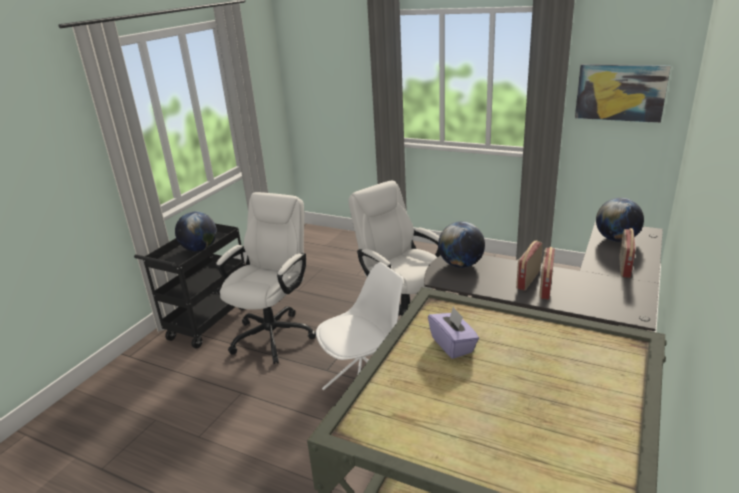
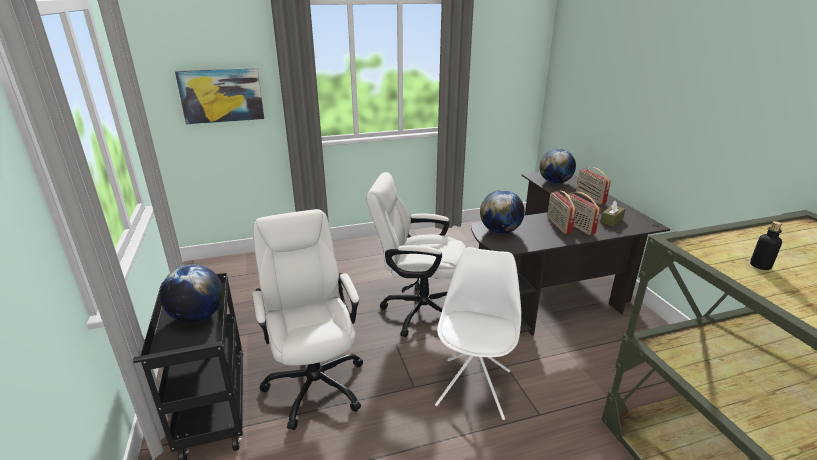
camera: 45 degrees left, 0 degrees up
purple tissue box [428,306,479,359] -> bottle [750,221,782,270]
picture [575,64,671,123] -> picture moved to [175,68,264,124]
none -> brown tissue box [600,201,625,227]

